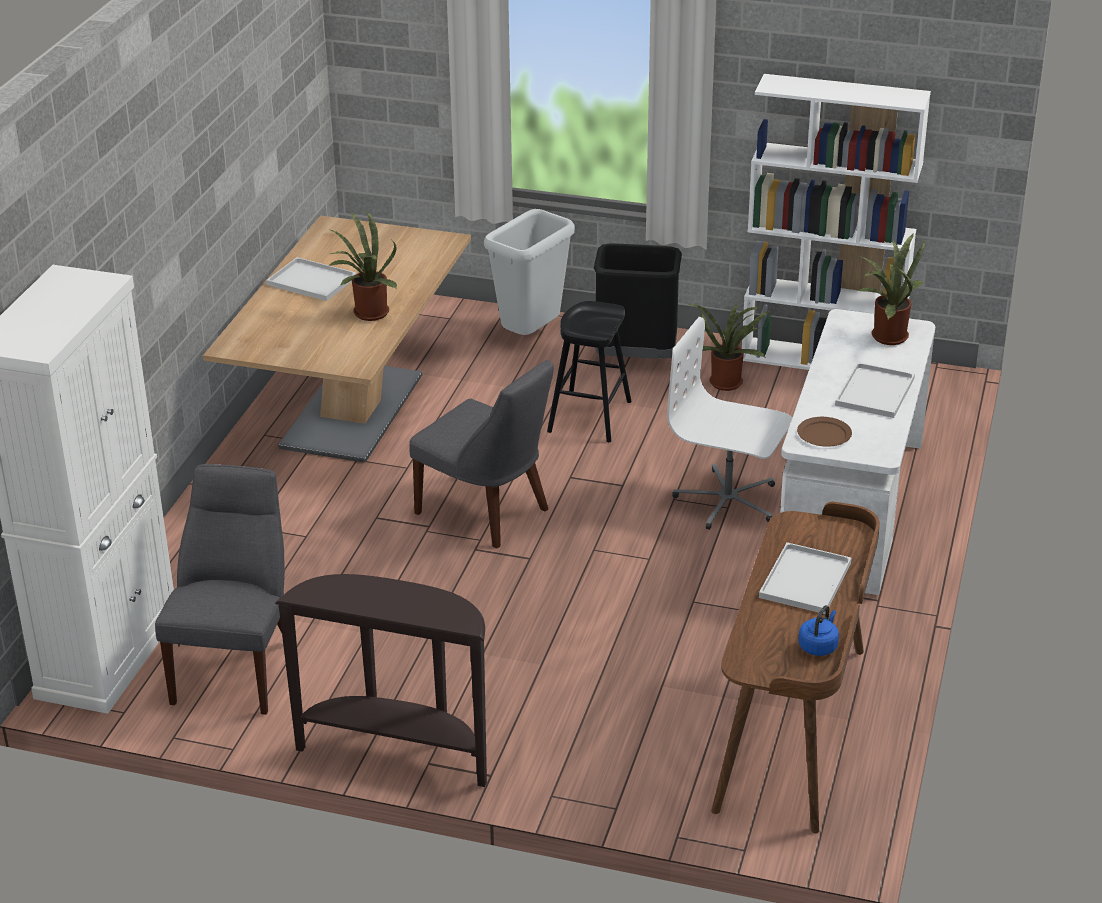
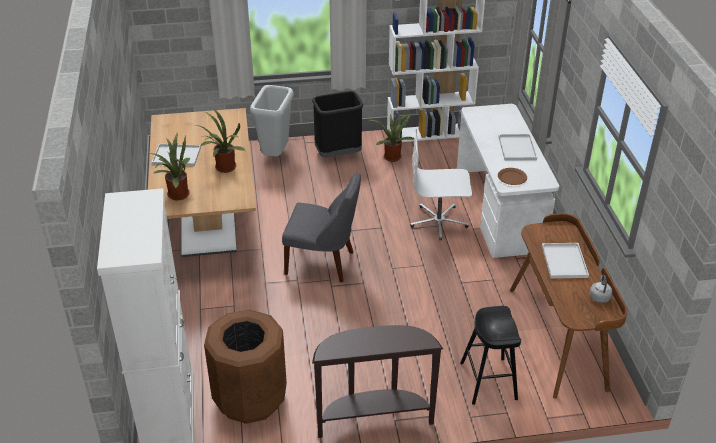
camera: 25 degrees left, 5 degrees up
grey chair [155,464,285,715] -> brown trash can [204,309,287,424]
black stool [547,301,632,442] -> black stool moved to [460,306,521,405]
blue kettle [799,605,839,656] -> grey kettle [590,275,612,303]
potted plant [858,233,926,345] -> potted plant moved to [150,133,190,200]

